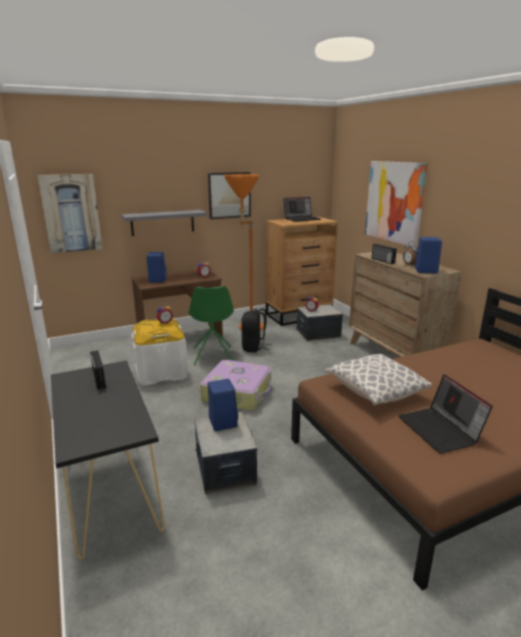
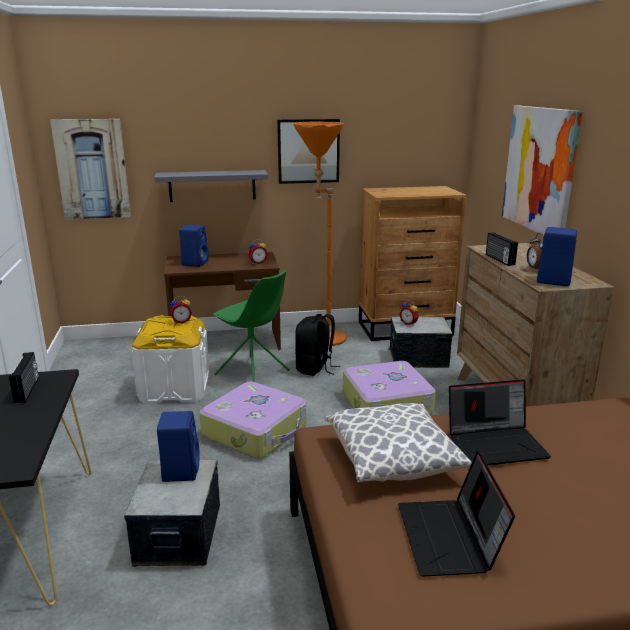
camera: 15 degrees right, 0 degrees up
green chair [189,286,234,365] -> green chair turned 60 degrees counterclockwise [213,270,290,382]
laptop [283,197,321,222] -> laptop moved to [449,379,551,465]
none -> suitcase [343,361,436,415]

